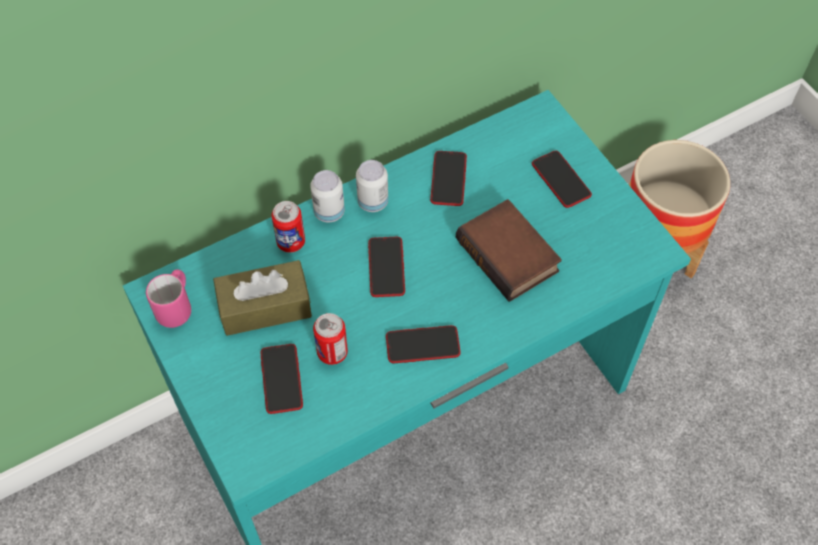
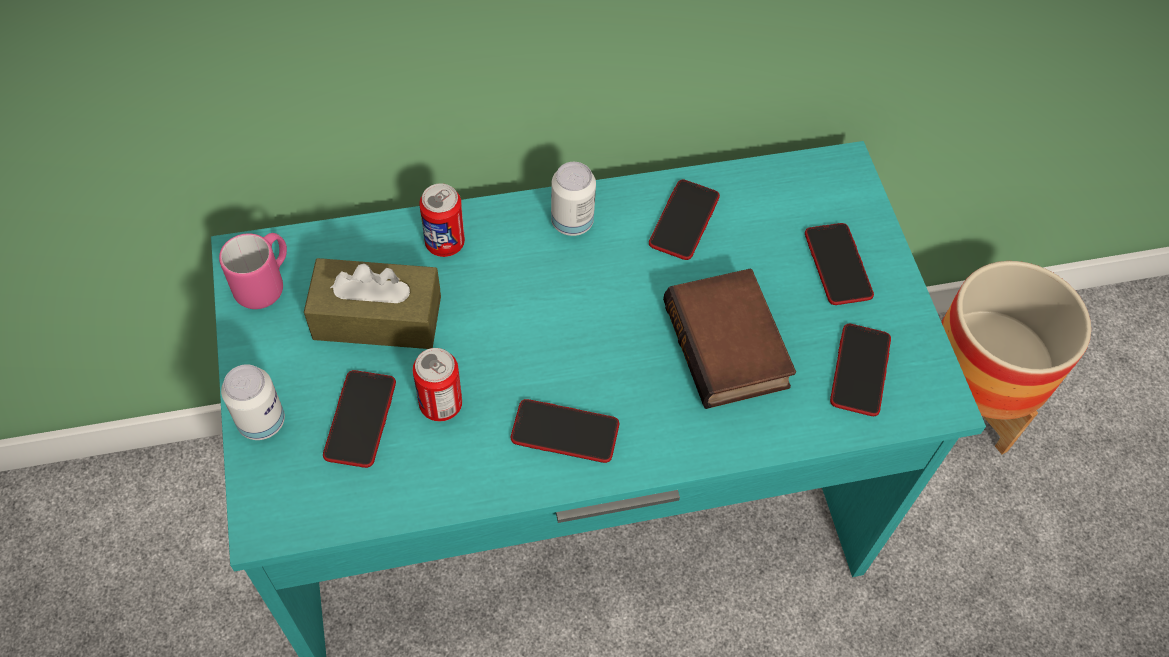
camera: 15 degrees right, 0 degrees up
can [310,170,345,223] -> can moved to [221,364,285,440]
phone [368,237,405,297] -> phone moved to [830,324,891,416]

